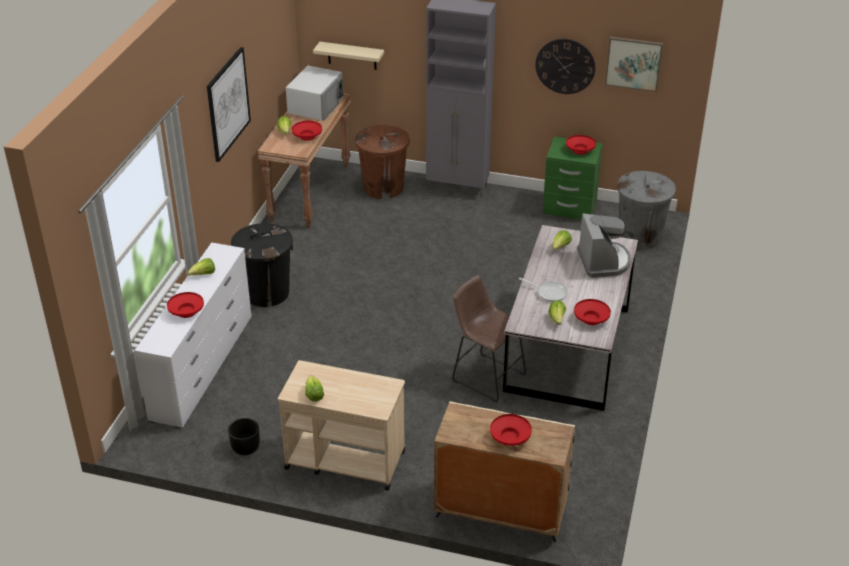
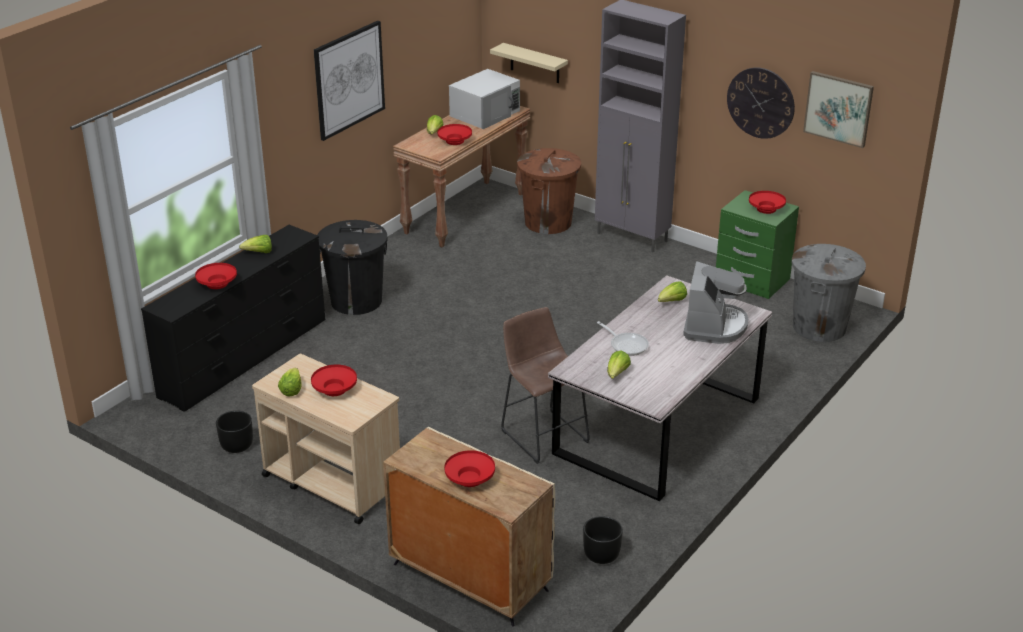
camera: 20 degrees right, 5 degrees down
white dresser [134,242,252,428] -> black dresser [141,225,325,411]
red bowl [574,299,611,325] -> red bowl moved to [311,364,357,396]
none -> black planter [583,516,623,564]

